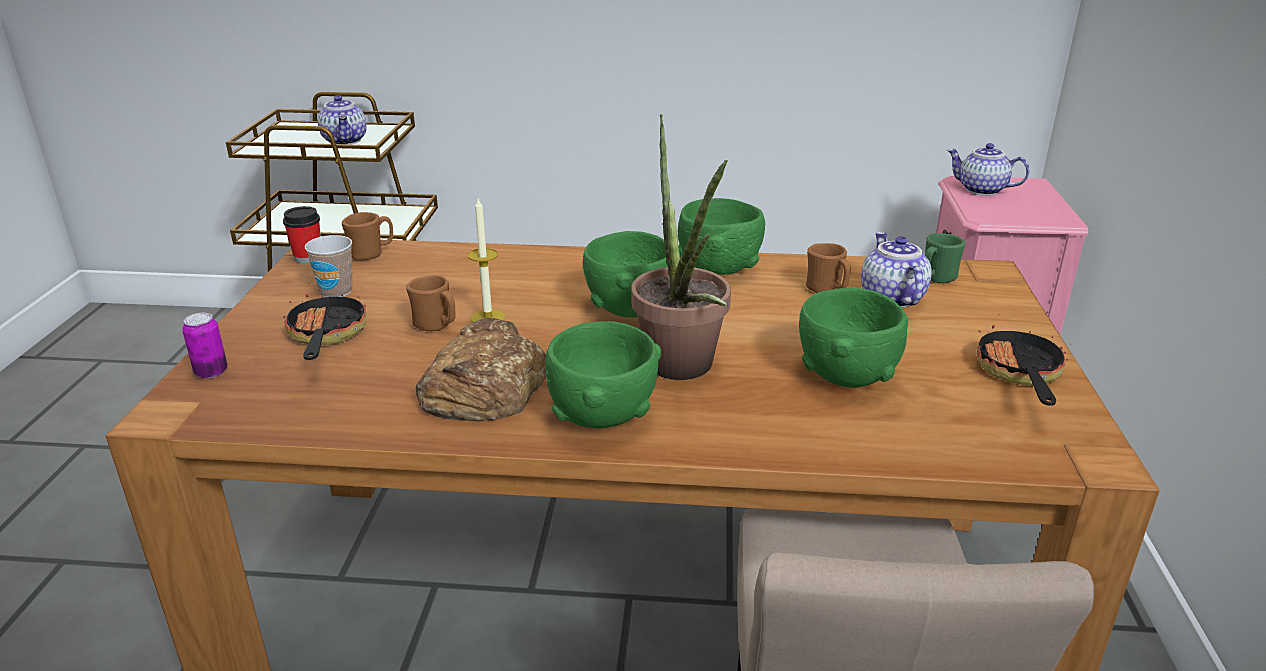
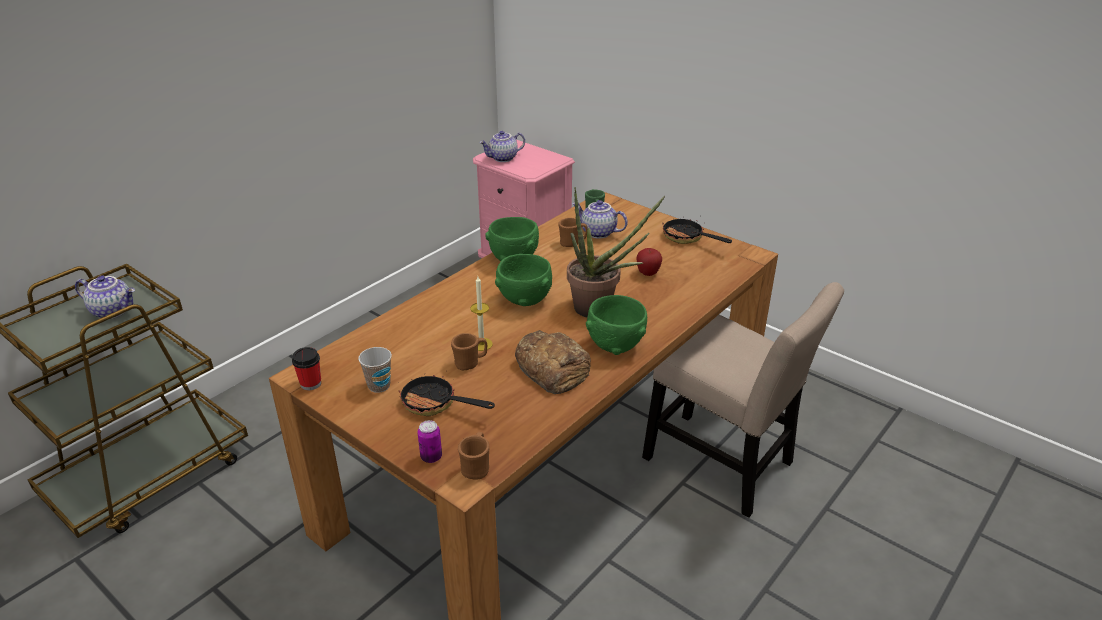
camera: 55 degrees left, 5 degrees up
brown mug [342,212,393,261] -> brown mug moved to [458,432,489,480]
green bowl [799,288,909,388] -> apple [637,248,662,276]

